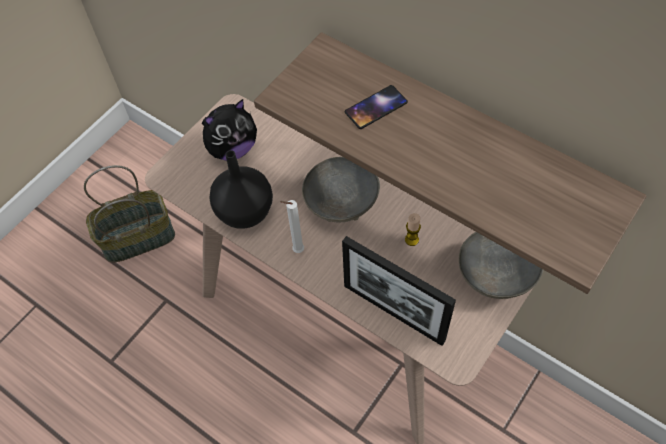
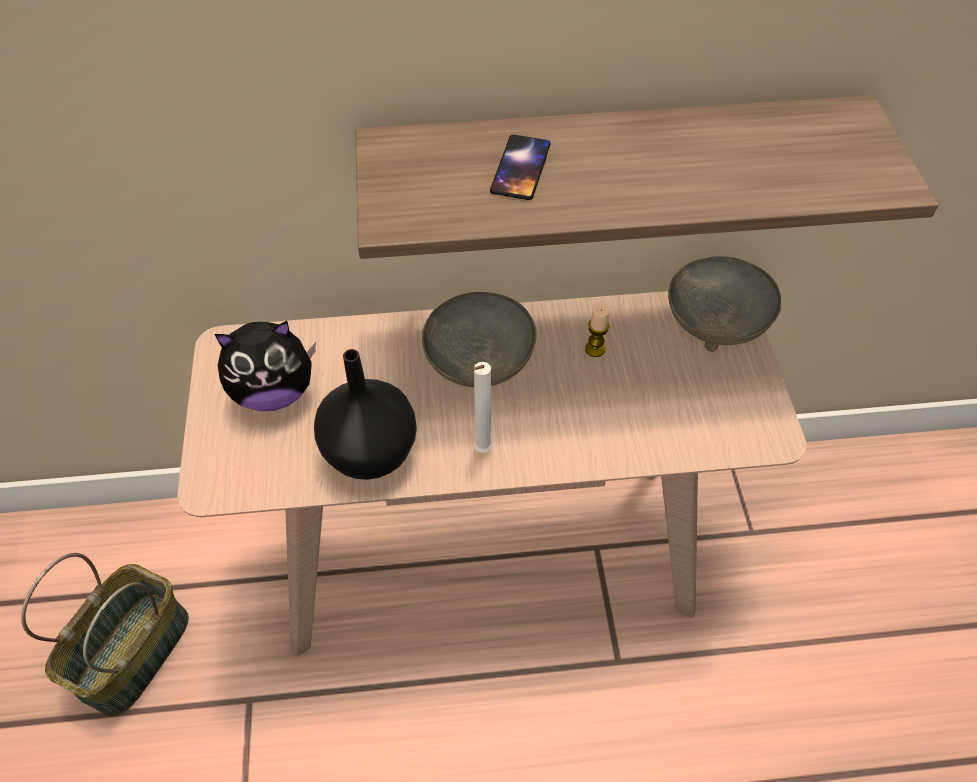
camera: 45 degrees left, 5 degrees down
plush toy [202,99,257,161] -> plush toy turned 60 degrees clockwise [215,321,316,411]
picture frame [342,236,456,346] -> none

